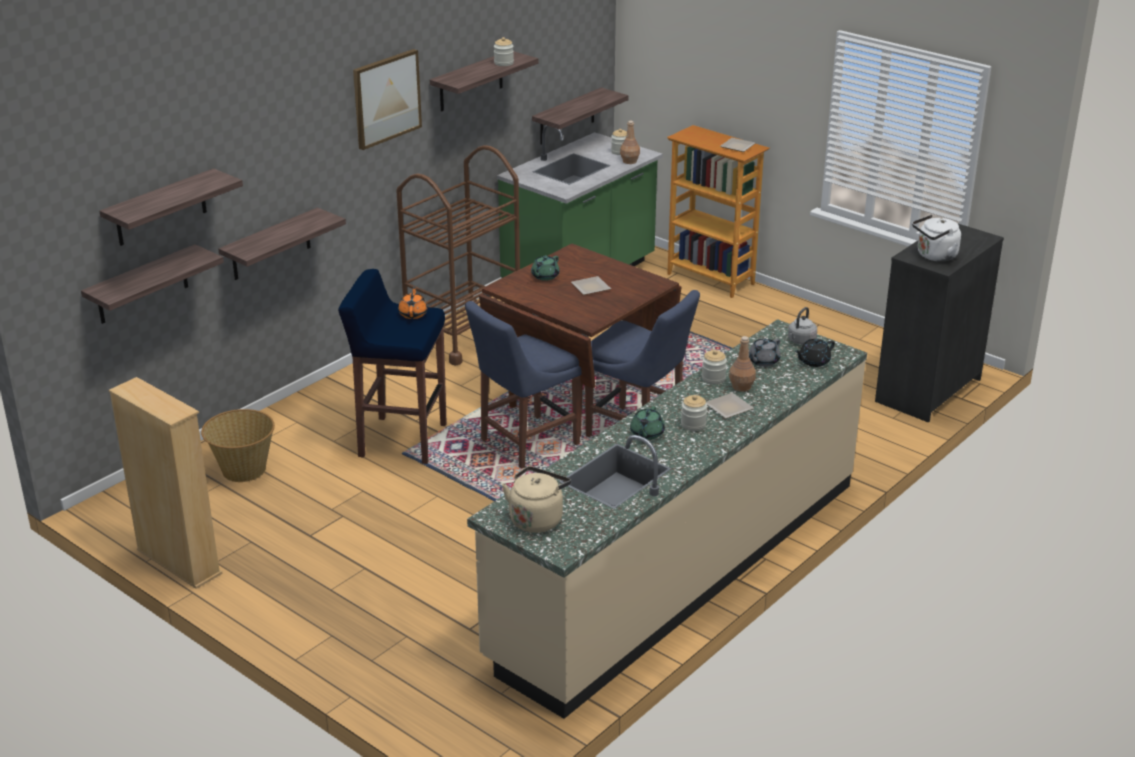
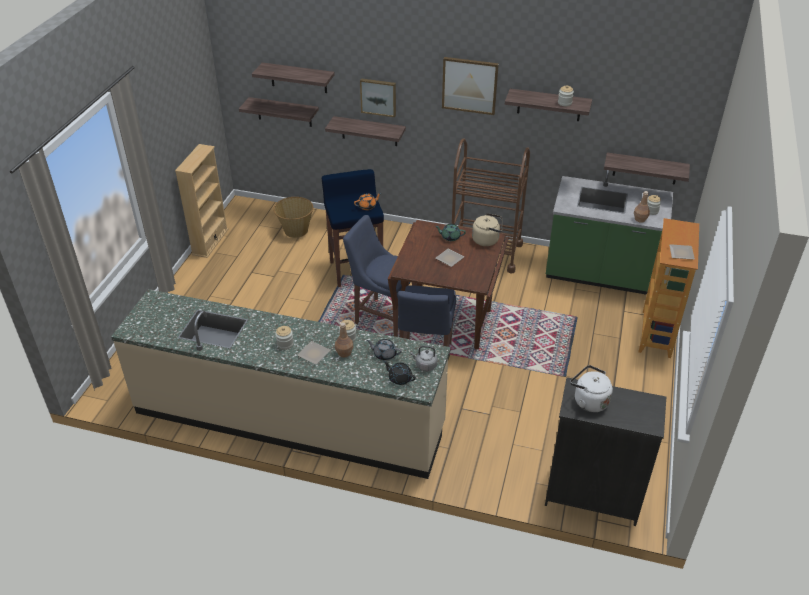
camera: 65 degrees right, 10 degrees up
beige kettle [502,466,571,533] -> beige kettle moved to [472,213,503,246]
green teapot [630,406,665,440] -> none
none -> picture [360,78,396,117]

